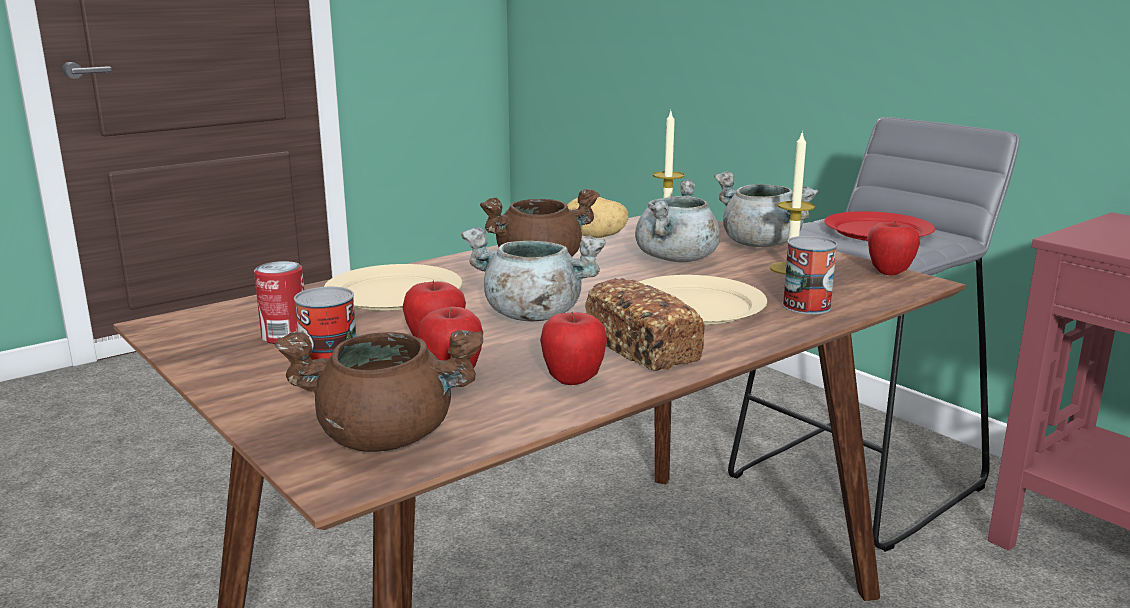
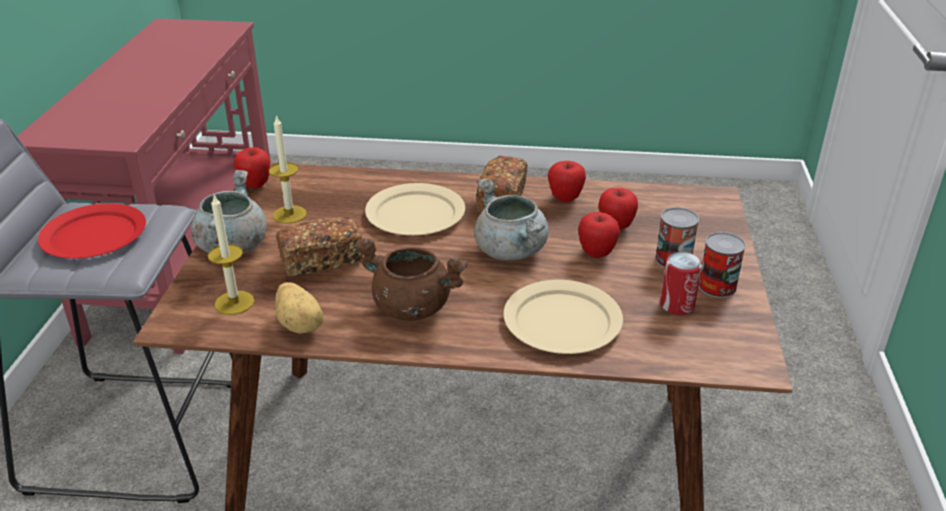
camera: 135 degrees left, 15 degrees up
brown cooking pot [275,330,483,452] -> none
grey cooking pot [635,179,720,262] -> bread [276,217,364,277]
can [782,236,838,314] -> can moved to [698,232,746,298]

